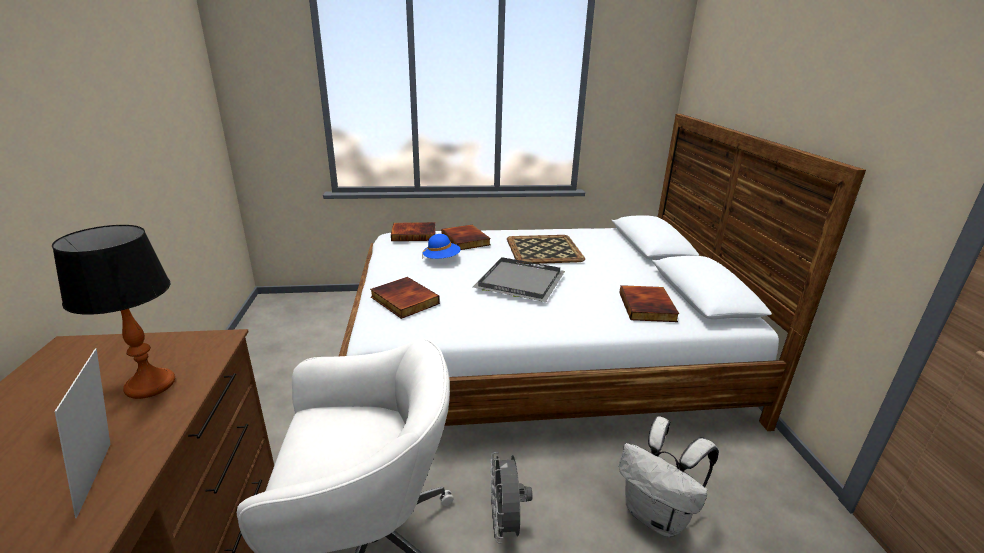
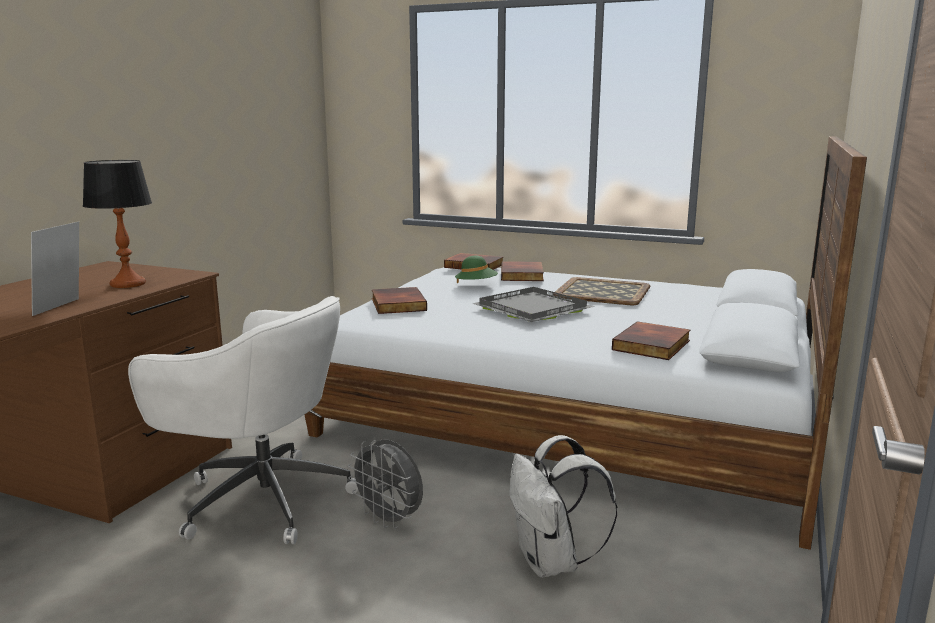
camera: 30 degrees right, 10 degrees down
blue hat [422,234,461,259] -> green hat [455,256,498,283]
grey fan [490,452,533,543] -> grey fan turned 75 degrees counterclockwise [348,440,423,529]

